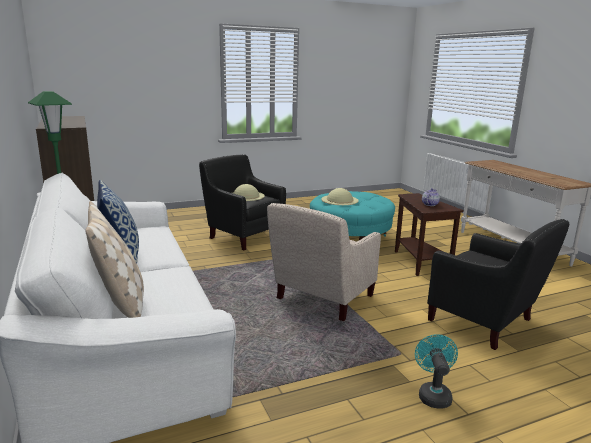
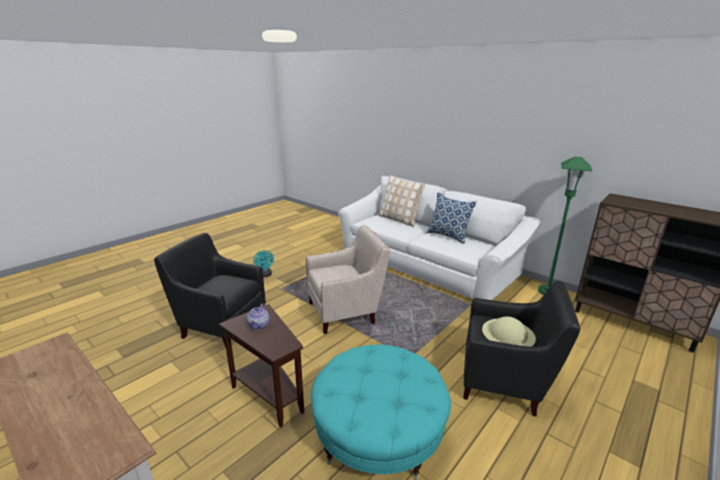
camera: 155 degrees right, 5 degrees up
beige armchair [267,203,381,321] -> beige armchair turned 60 degrees clockwise [306,225,390,334]
beige hat [321,188,359,205] -> none

